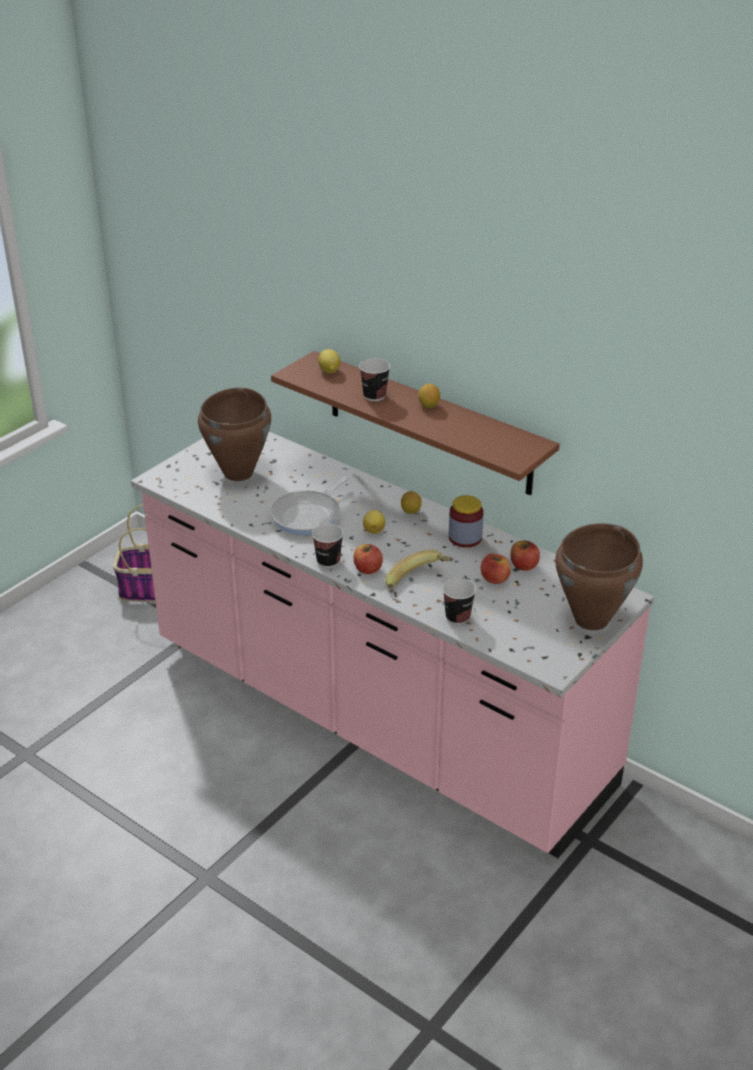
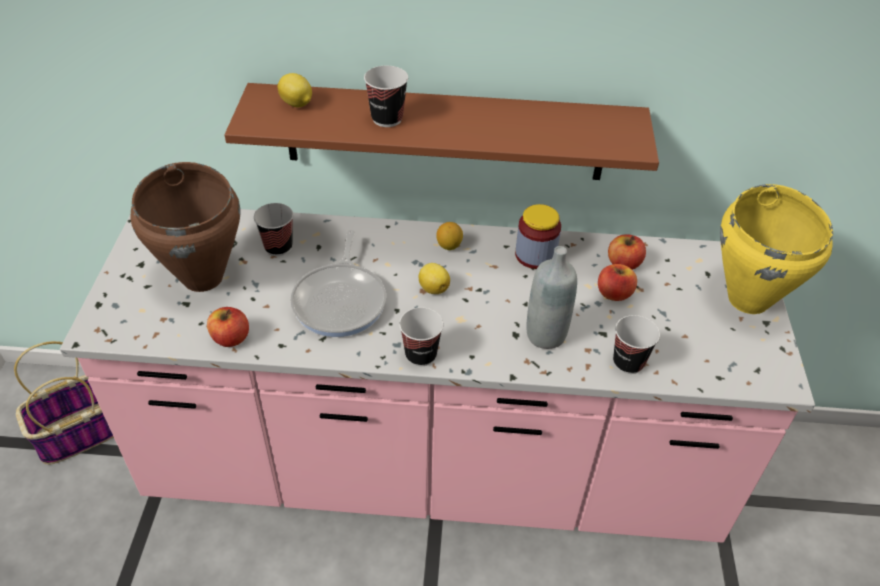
camera: 35 degrees left, 10 degrees up
apple [354,544,383,574] -> apple moved to [207,307,249,347]
banana [385,549,453,589] -> grey bottle [527,246,577,349]
lemon [418,384,440,408] -> none
brown cooking pot [555,523,643,630] -> yellow cooking pot [720,184,833,314]
none -> cup [254,203,293,256]

